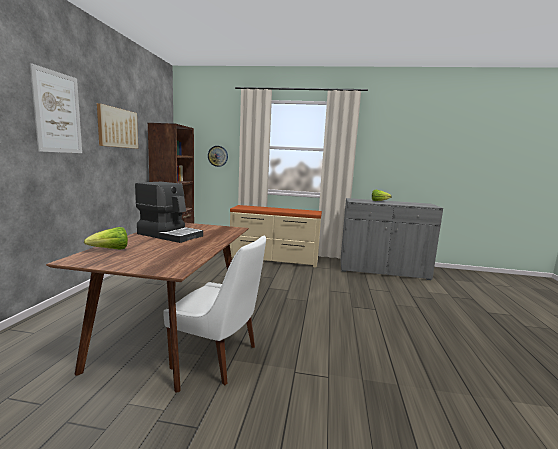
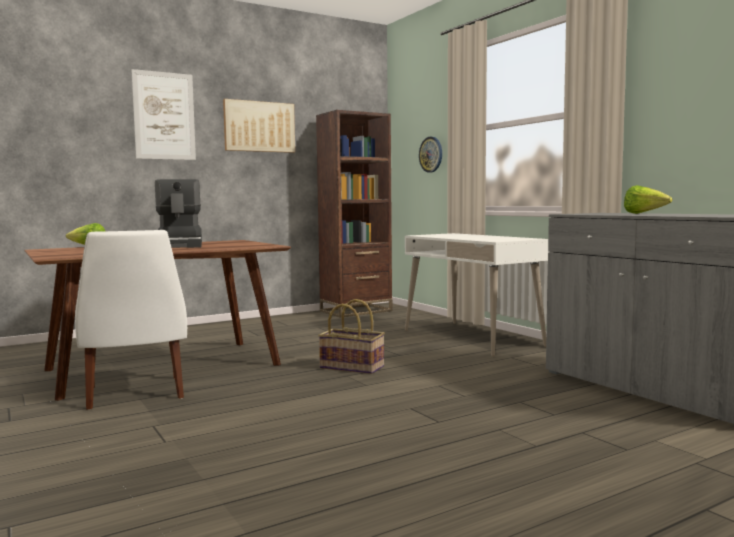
camera: 50 degrees right, 5 degrees down
beige dresser [230,205,322,268] -> white desk [405,233,548,357]
none -> basket [318,299,385,374]

